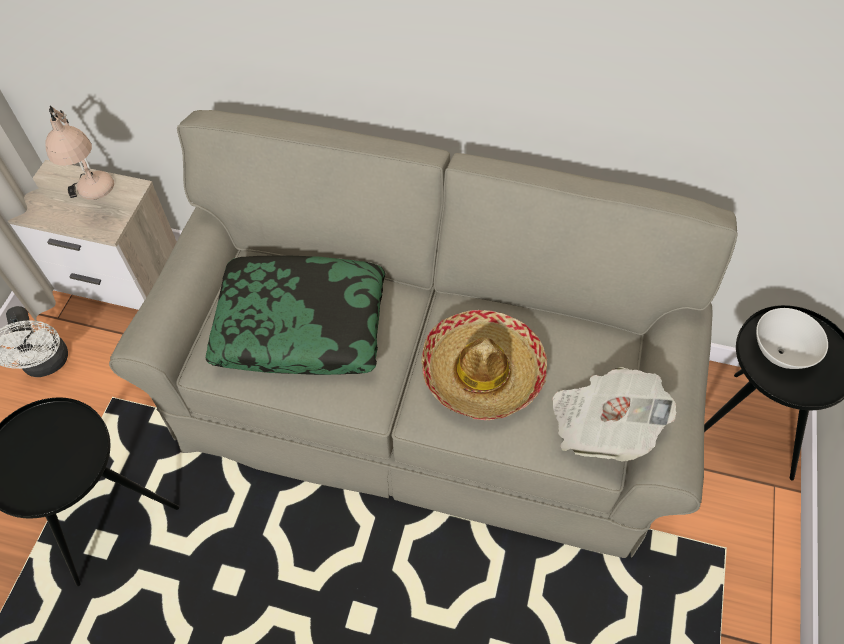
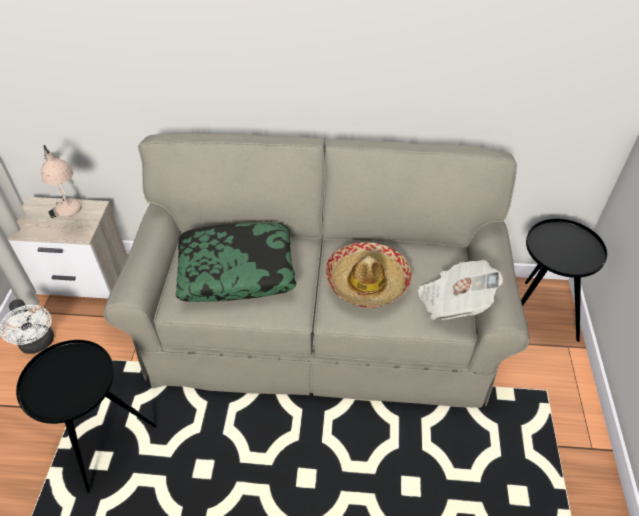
camera: 10 degrees left, 10 degrees down
white bowl [756,308,828,369] -> none

